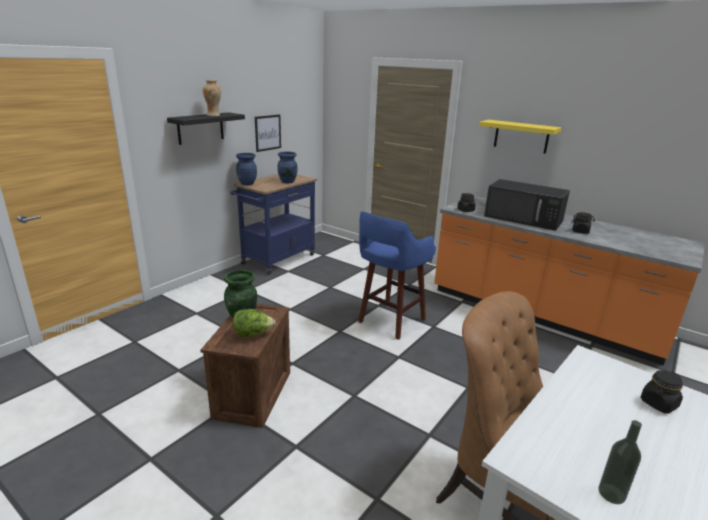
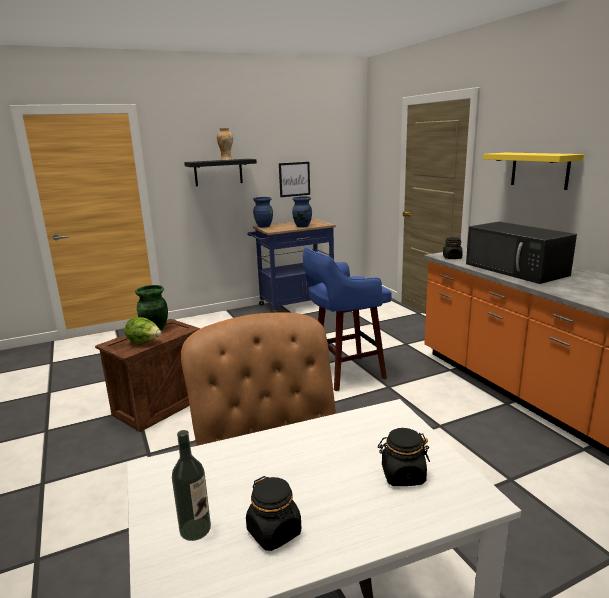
camera: 30 degrees right, 5 degrees down
black jar [571,212,595,234] -> black jar moved to [246,476,301,551]

